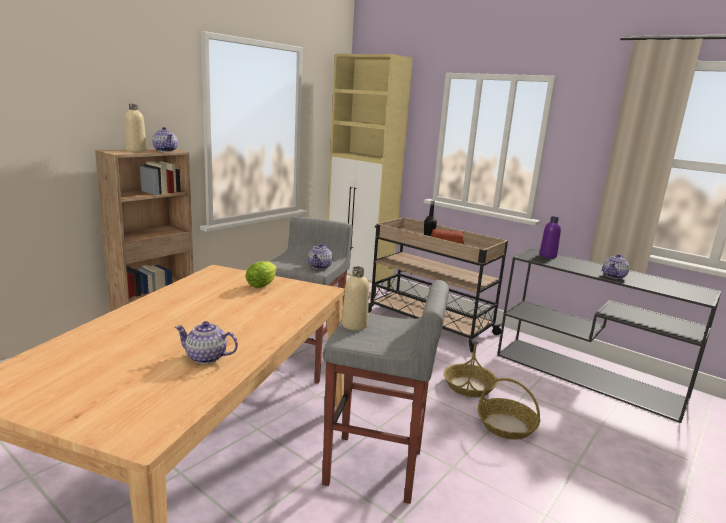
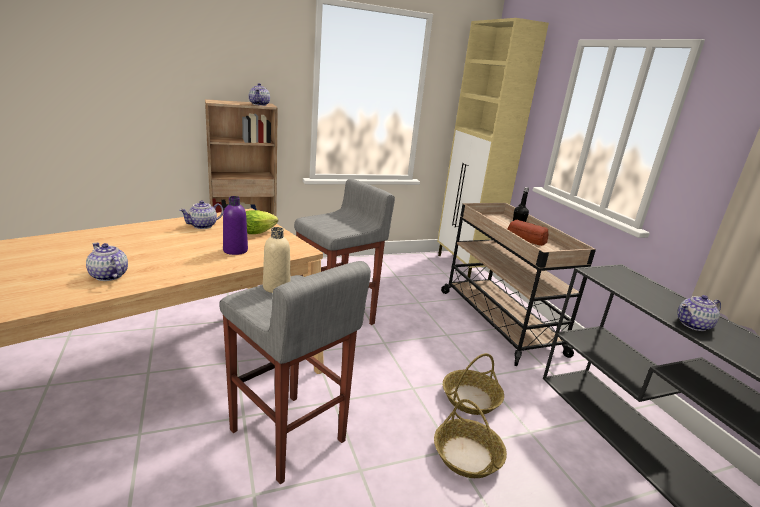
camera: 30 degrees right, 5 degrees up
beige bottle [125,104,147,152] -> none
teapot [308,243,333,269] -> teapot moved to [179,200,224,229]
purple bottle [539,216,561,258] -> purple bottle moved to [223,196,248,255]

